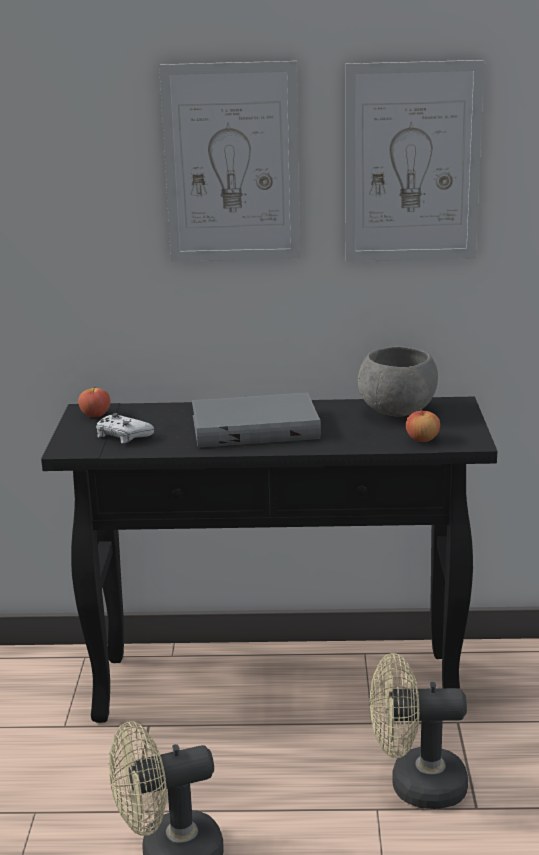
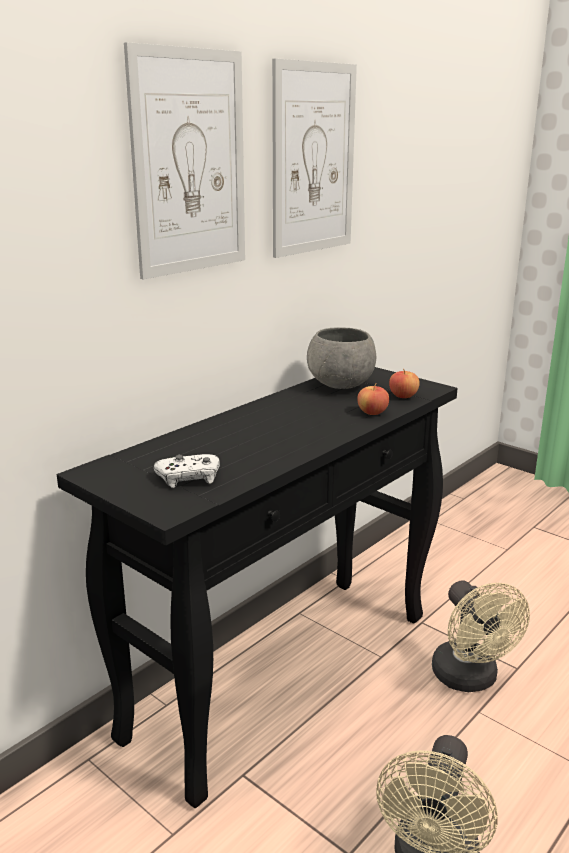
camera: 50 degrees left, 0 degrees up
apple [78,386,110,417] -> apple moved to [357,383,389,415]
grey book [192,392,321,448] -> none
beige fan [370,653,468,809] -> beige fan turned 60 degrees counterclockwise [432,580,530,692]

